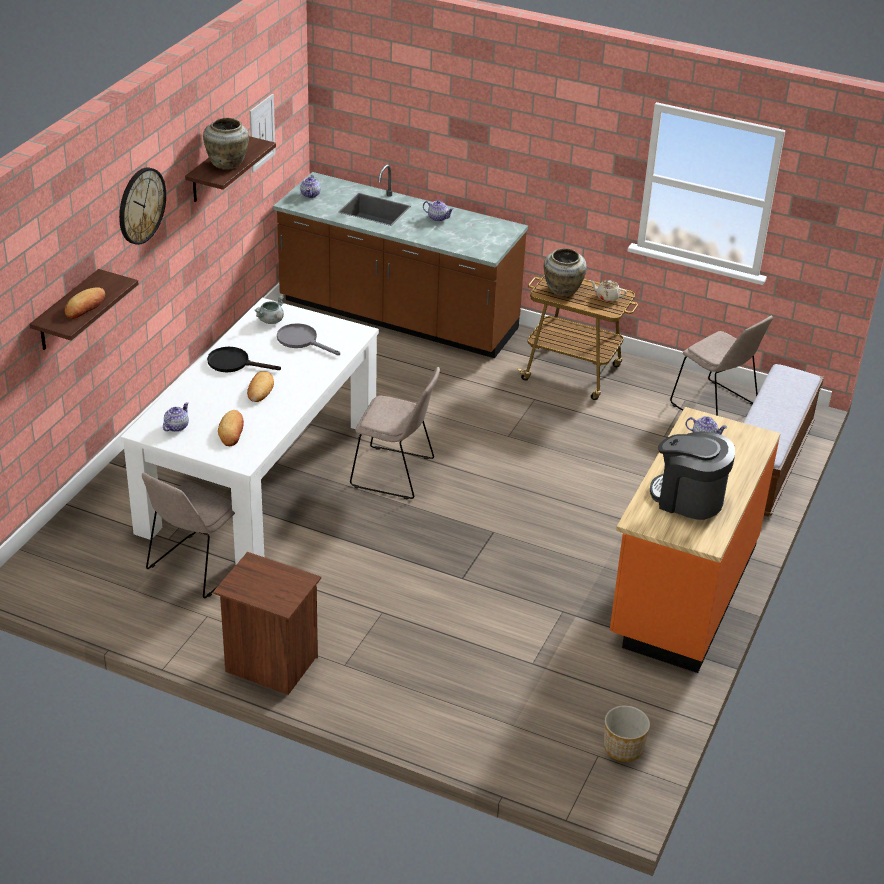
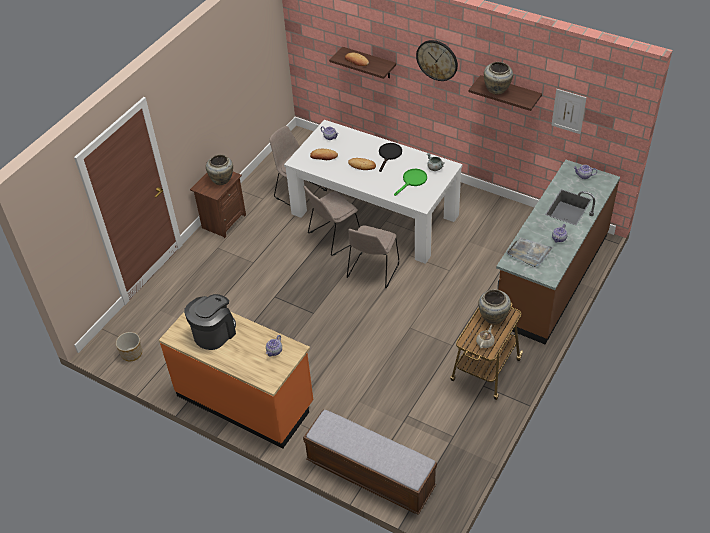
camera: 100 degrees right, 10 degrees up
grey frying pan [277,323,340,355] -> green frying pan [394,169,427,196]
beige chair [670,316,773,416] -> beige chair moved to [304,186,360,256]
none -> beige vase [206,154,233,185]
none -> grey tray [507,237,553,267]

